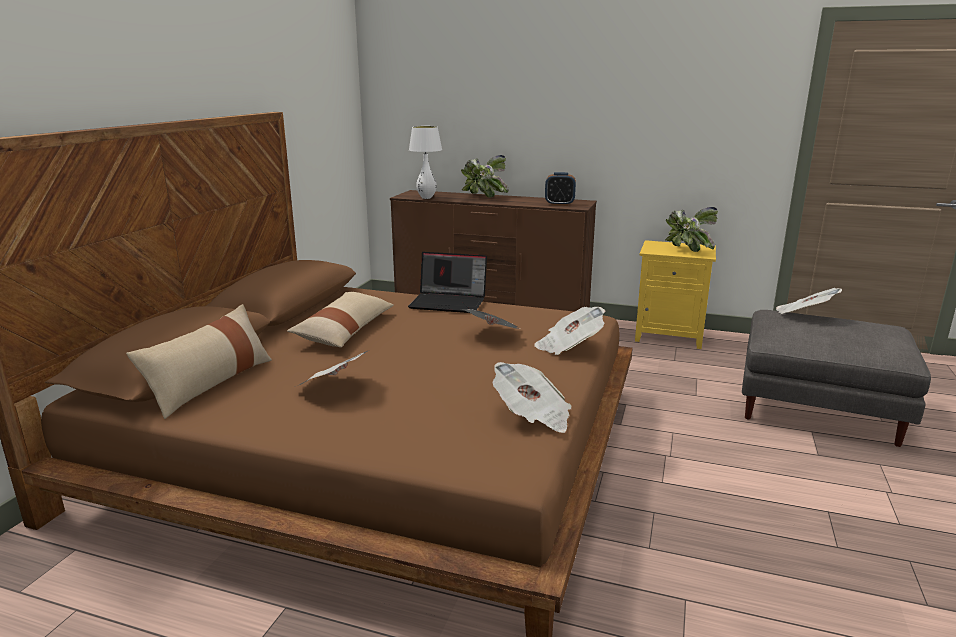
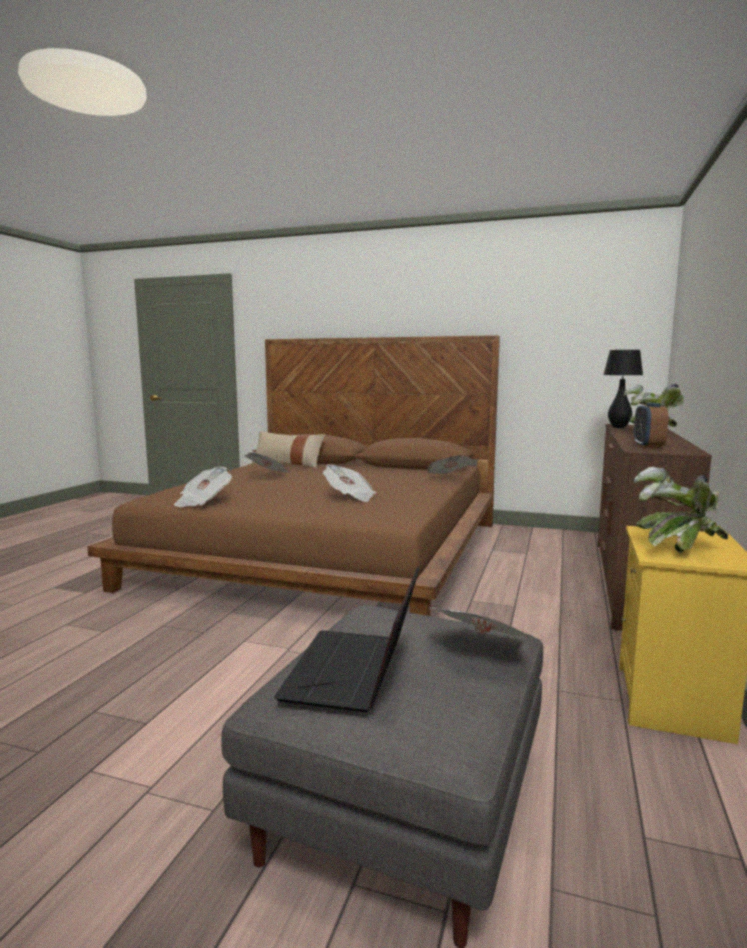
camera: 90 degrees right, 10 degrees down
beige pillow [287,292,394,348] -> none
laptop [408,252,487,313] -> laptop moved to [274,566,420,712]
white table lamp [409,126,442,199] -> black table lamp [603,350,643,428]
newspaper [534,307,606,355] -> newspaper moved to [427,455,471,474]

